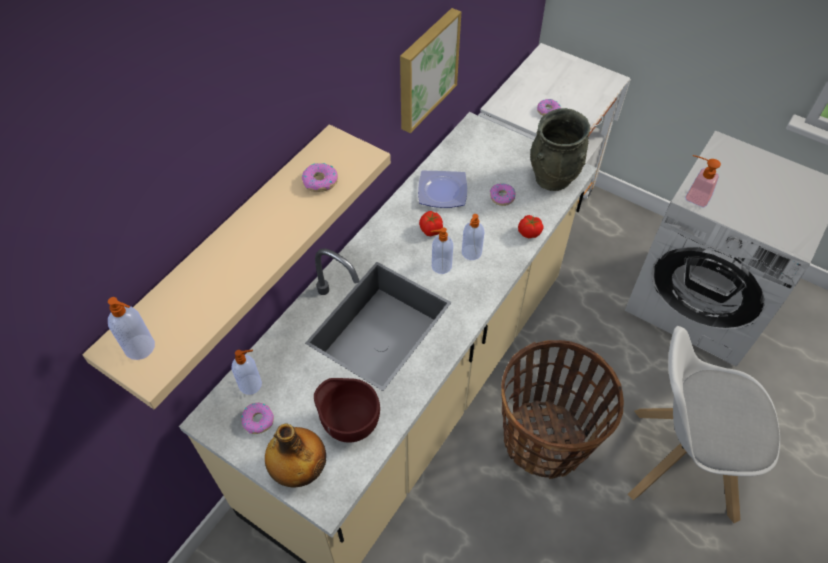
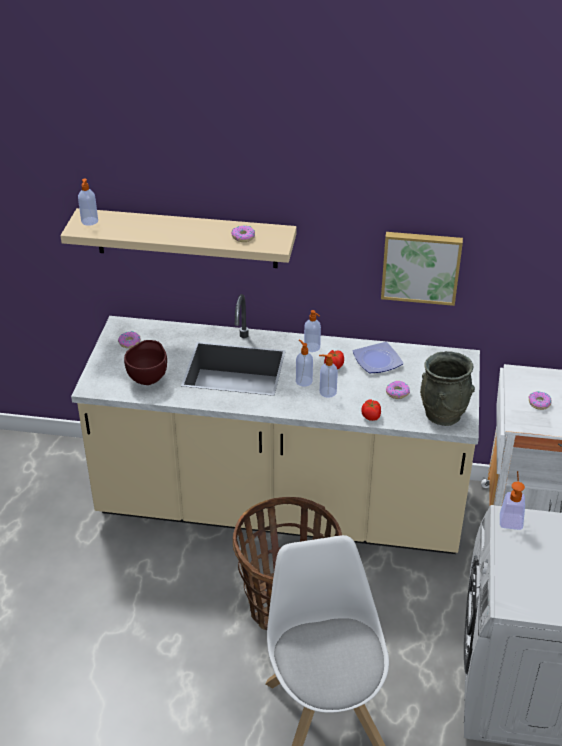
camera: 65 degrees right, 15 degrees down
soap dispenser [231,350,262,395] -> soap dispenser moved to [304,310,321,352]
bottle [265,423,326,487] -> none

